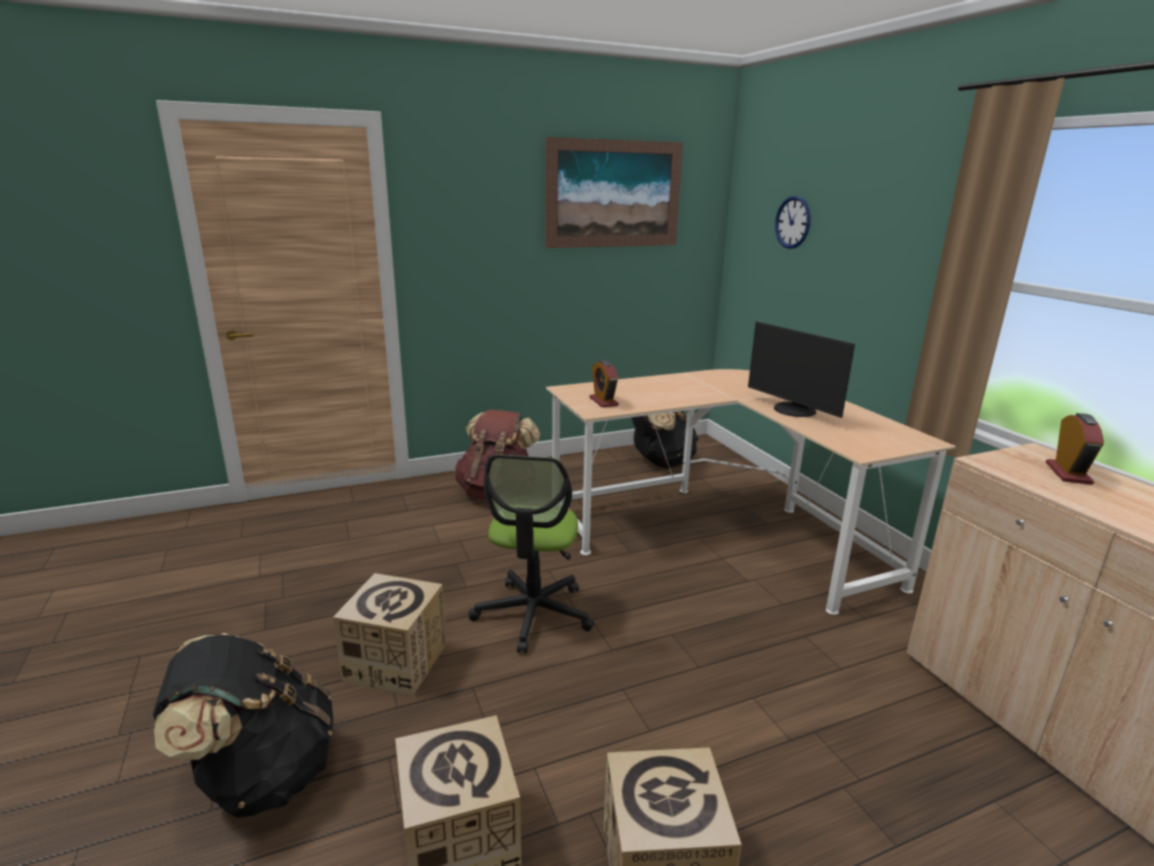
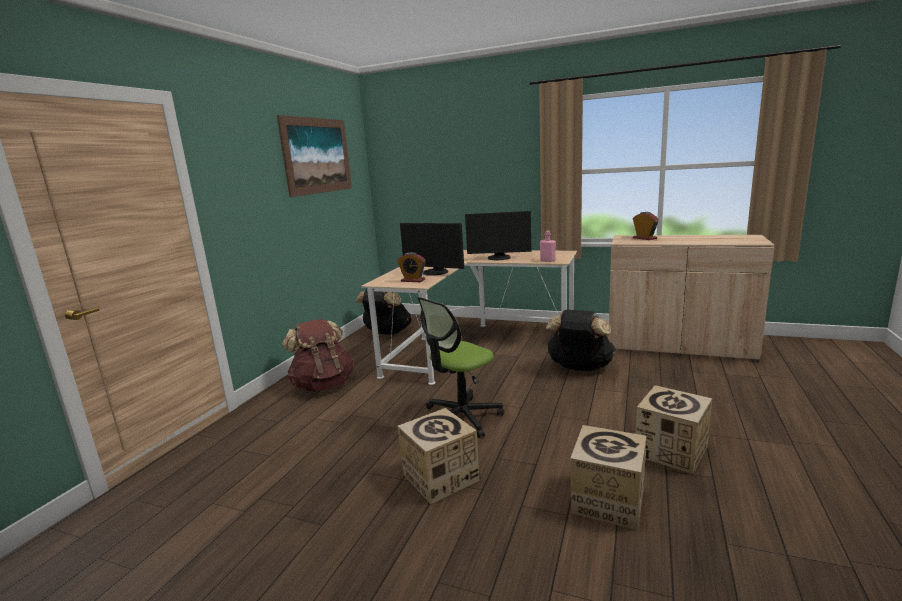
camera: 45 degrees left, 5 degrees down
black backpack [153,633,333,818] -> black backpack moved to [546,310,616,371]
office chair [469,454,594,653] -> office chair turned 90 degrees clockwise [417,297,504,438]
wall clock [775,196,811,249] -> none
none -> monitor [400,223,464,276]
none -> pink bottle [540,230,556,262]

